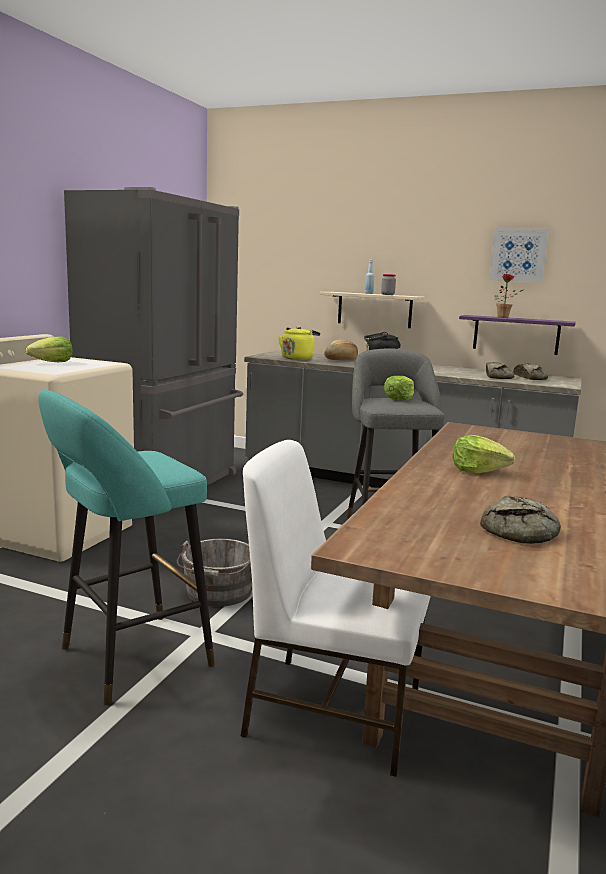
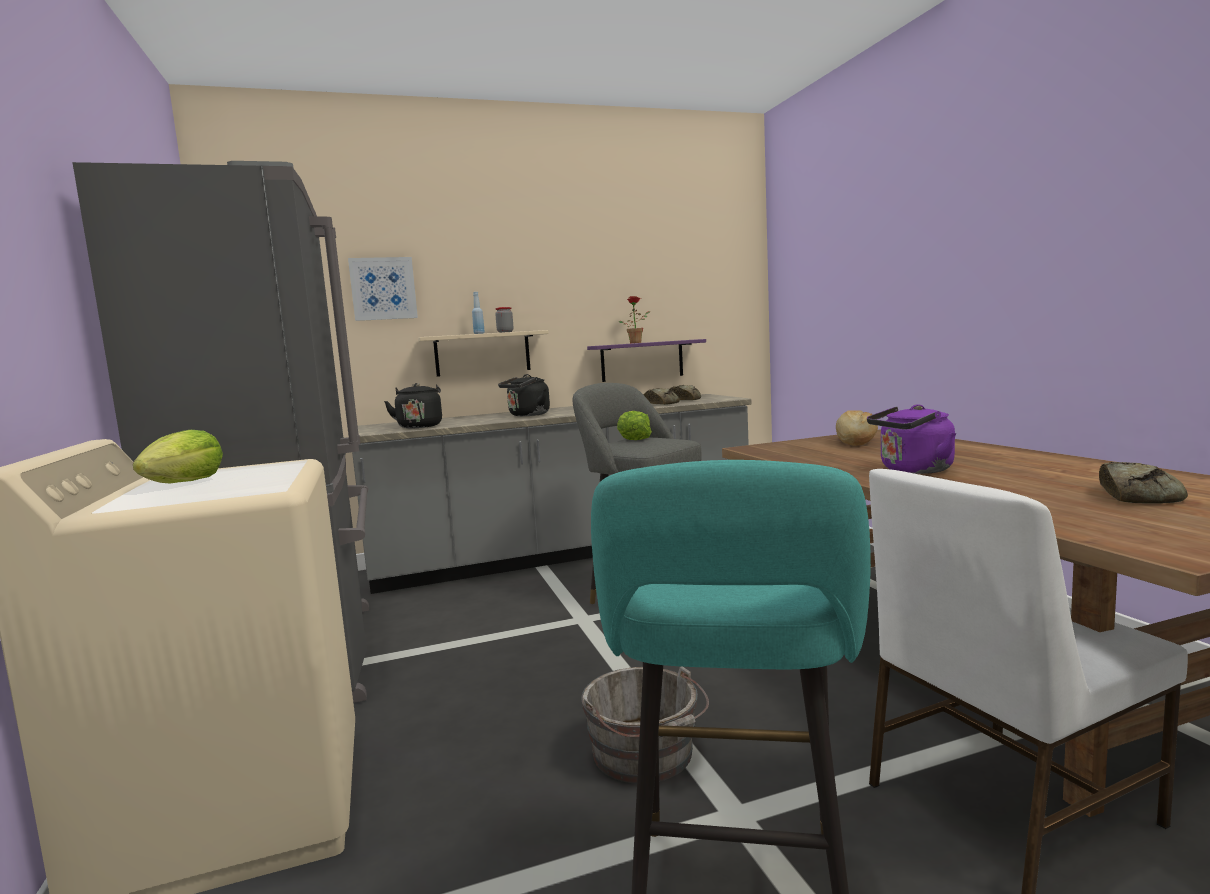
camera: 40 degrees left, 5 degrees down
yellow kettle [278,326,320,360] -> black kettle [384,383,442,428]
bread [324,339,358,360] -> bread moved to [836,410,878,446]
lettuce [453,435,515,473] -> purple kettle [867,404,956,474]
picture [490,228,549,282] -> picture moved to [348,257,418,321]

